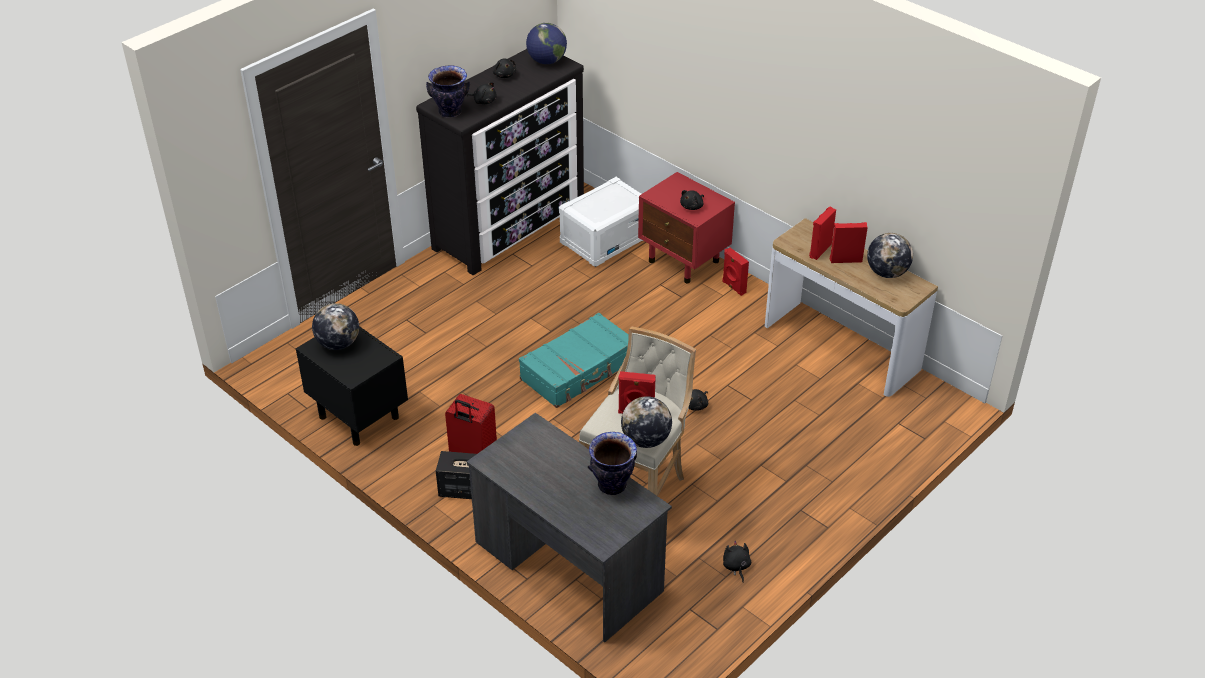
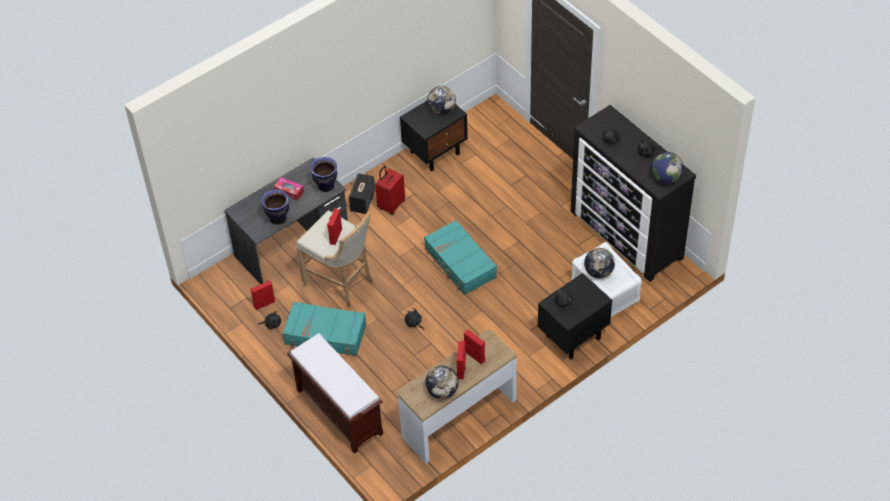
camera: 100 degrees right, 10 degrees up
vase [426,65,470,118] -> vase moved to [310,157,337,192]
globe [621,396,672,448] -> globe moved to [584,248,615,278]
red nightstand [638,172,735,283] -> black nightstand [538,273,612,359]
red speaker [722,248,749,296] -> red speaker moved to [250,280,275,310]
none -> tissue box [274,177,304,201]
none -> turquoise suitcase [282,301,366,356]
none -> brown bench [287,333,383,454]

